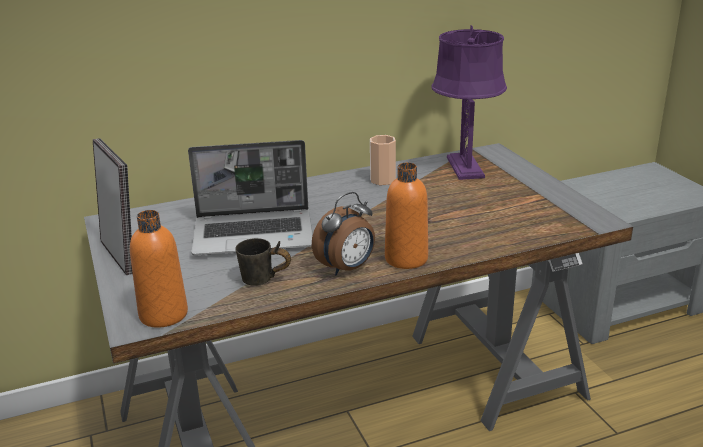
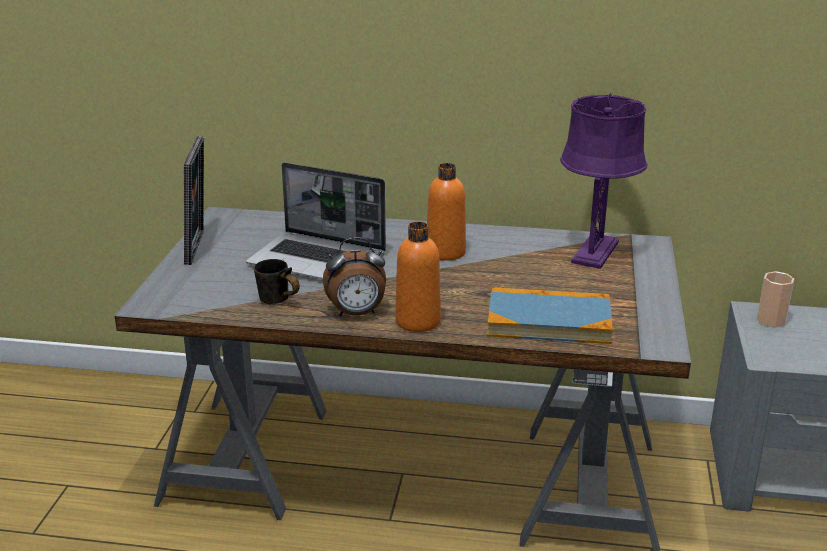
camera: 30 degrees right, 0 degrees up
orange bottle [130,210,188,328] -> orange bottle moved to [427,163,466,261]
cup [370,135,396,185] -> cup moved to [757,271,794,327]
none -> book [487,287,613,344]

